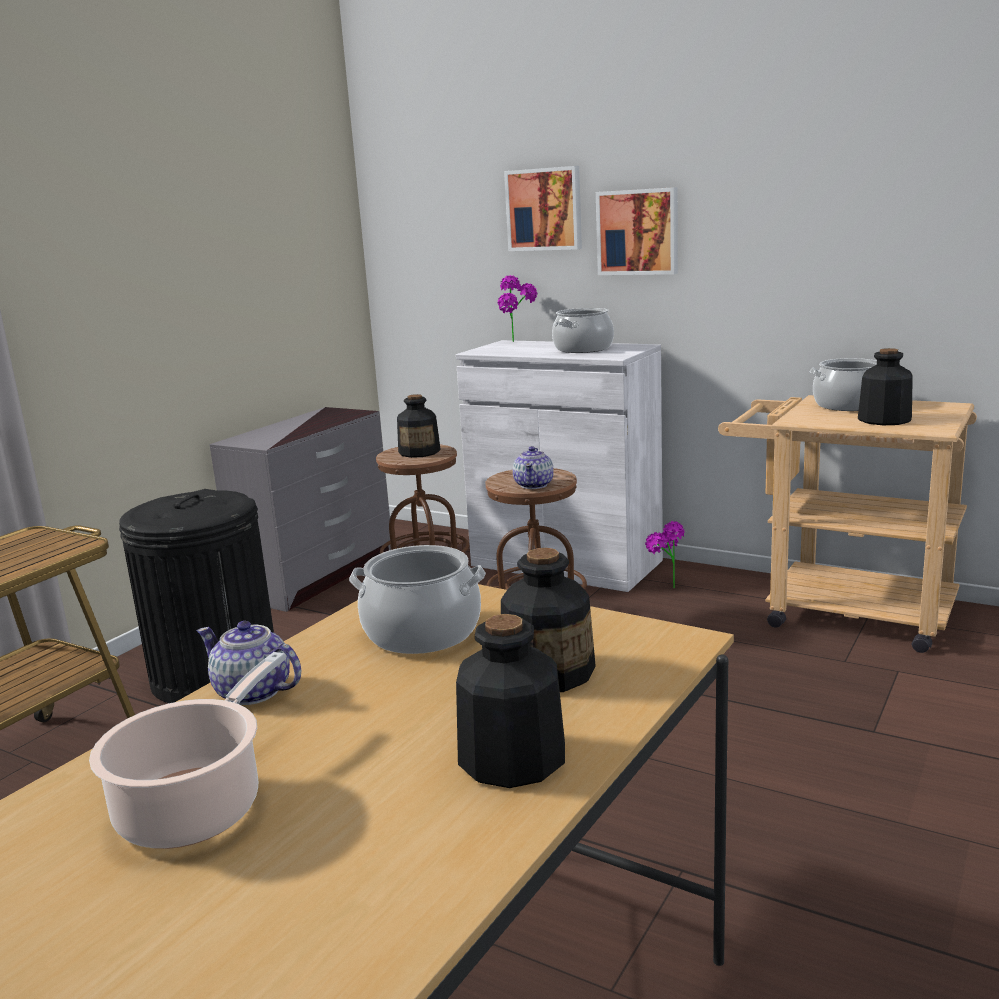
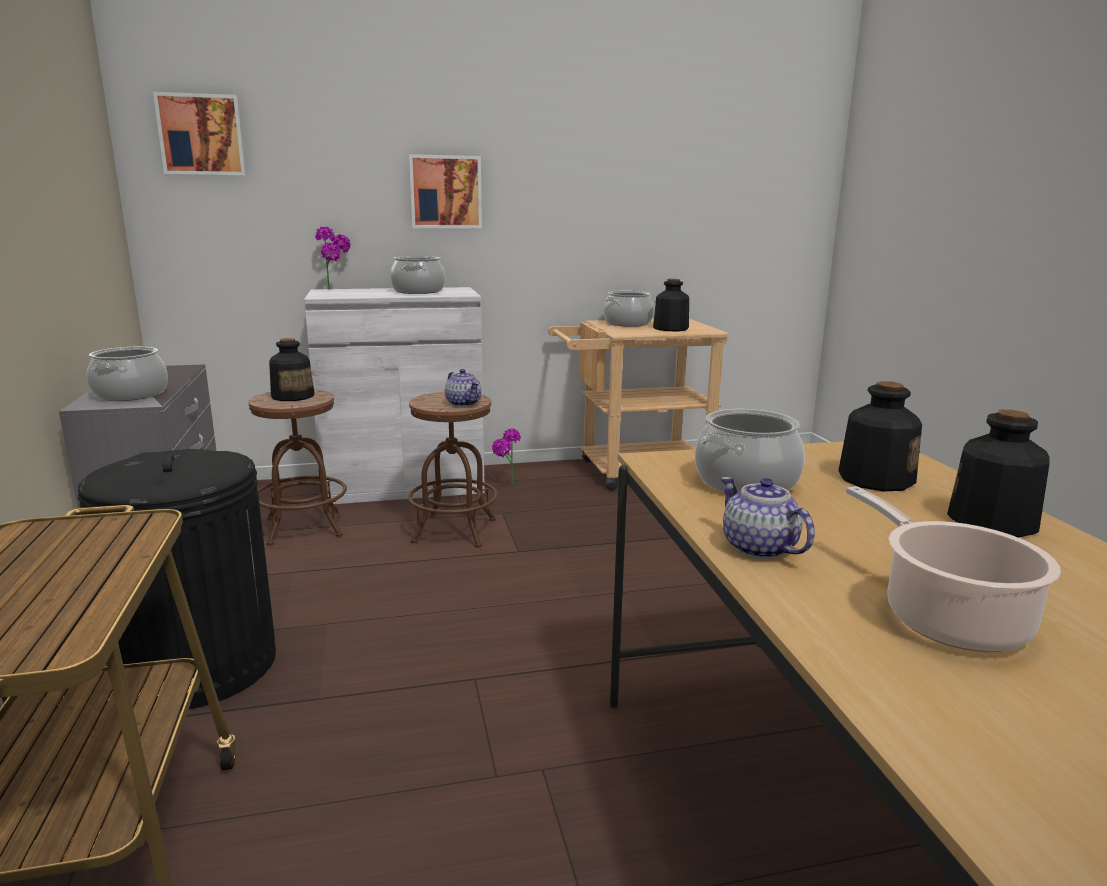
camera: 45 degrees left, 0 degrees up
teapot [197,621,301,705] -> teapot turned 75 degrees clockwise [720,477,815,559]
picture [504,166,582,251] -> picture moved to [153,92,247,176]
none -> cooking pot [86,347,168,401]

